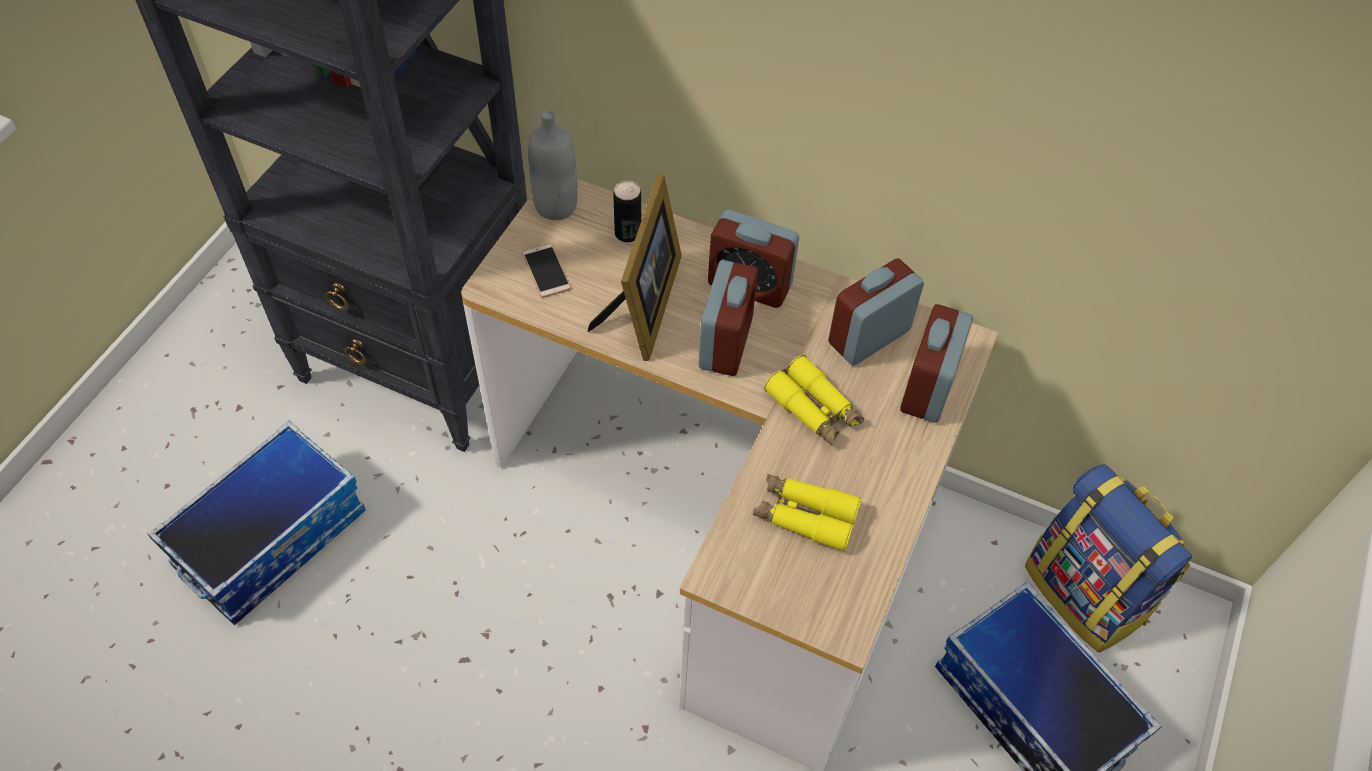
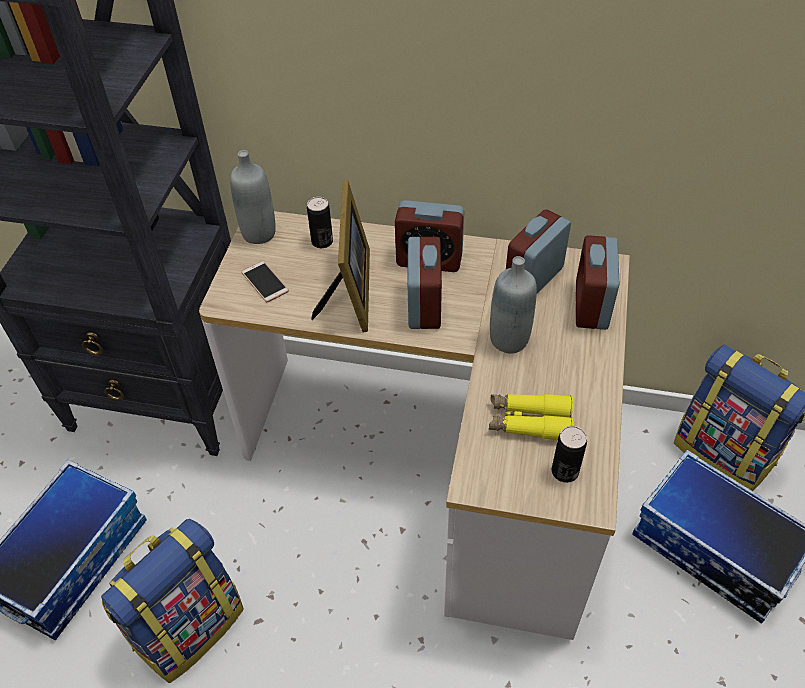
camera: 10 degrees left, 5 degrees down
yellow binoculars [764,355,864,446] -> grey bottle [490,256,537,354]
none -> backpack [101,519,244,683]
none -> can [552,426,587,483]

